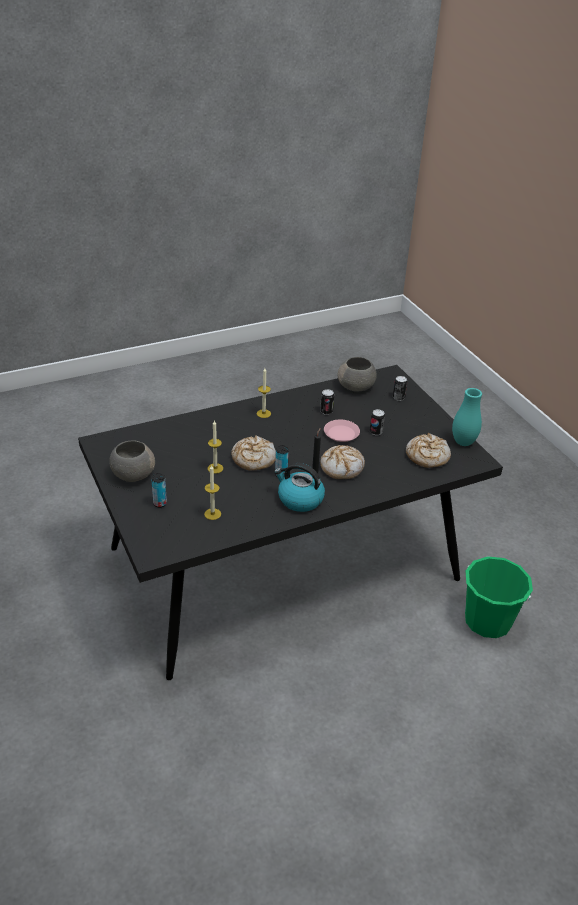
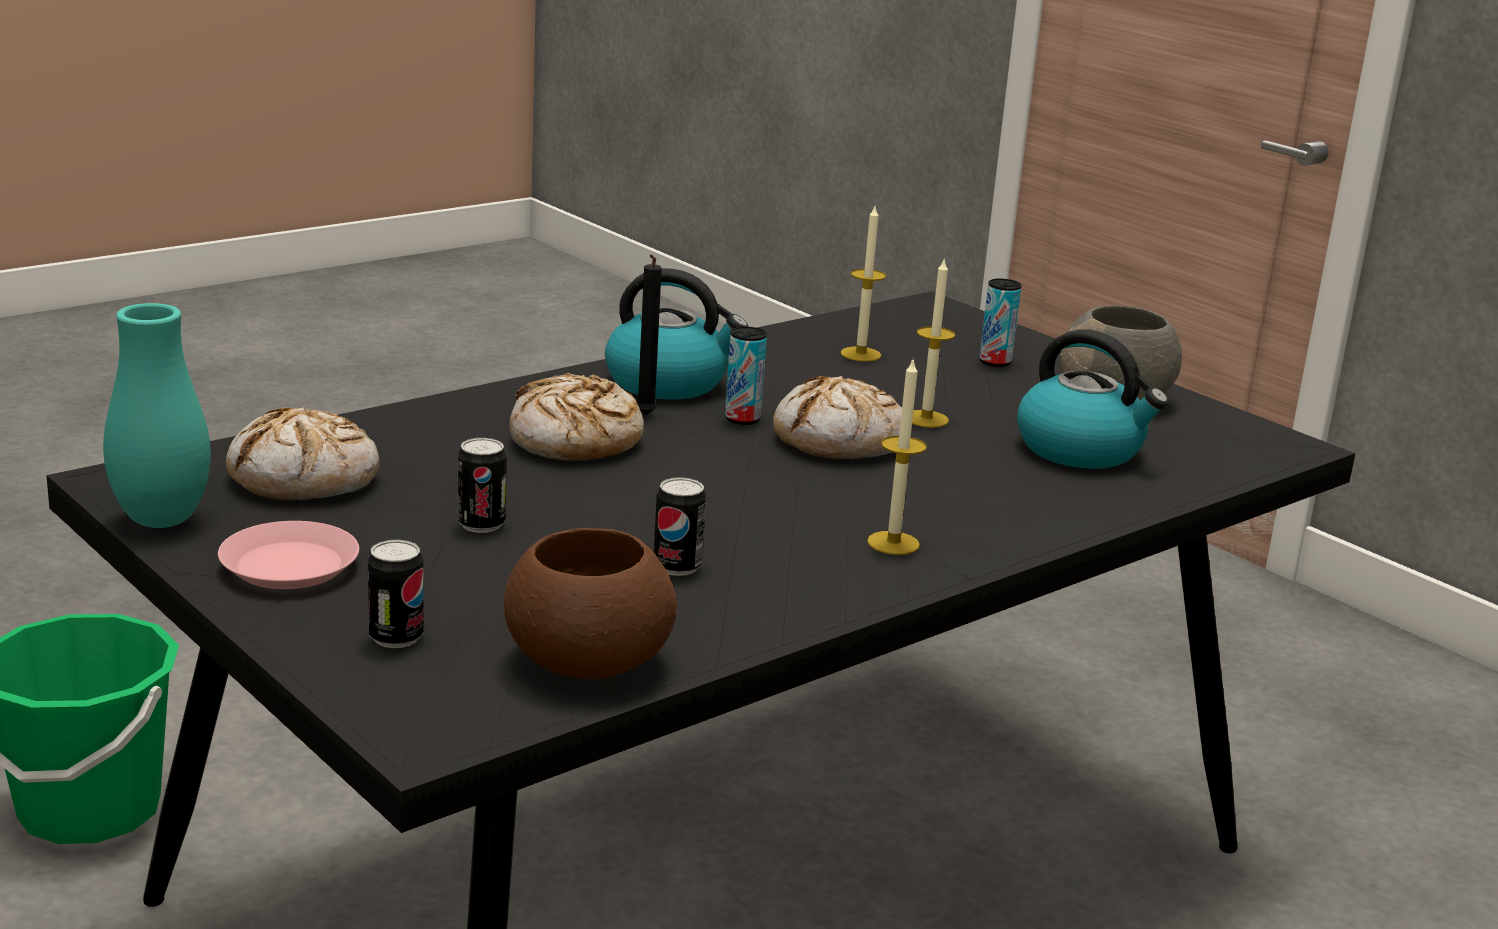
camera: 165 degrees right, 15 degrees down
pink plate [324,419,360,442] -> pink plate moved to [218,521,359,589]
grey bowl [338,357,377,392] -> brown bowl [504,528,677,679]
none -> kettle [1017,329,1168,469]

